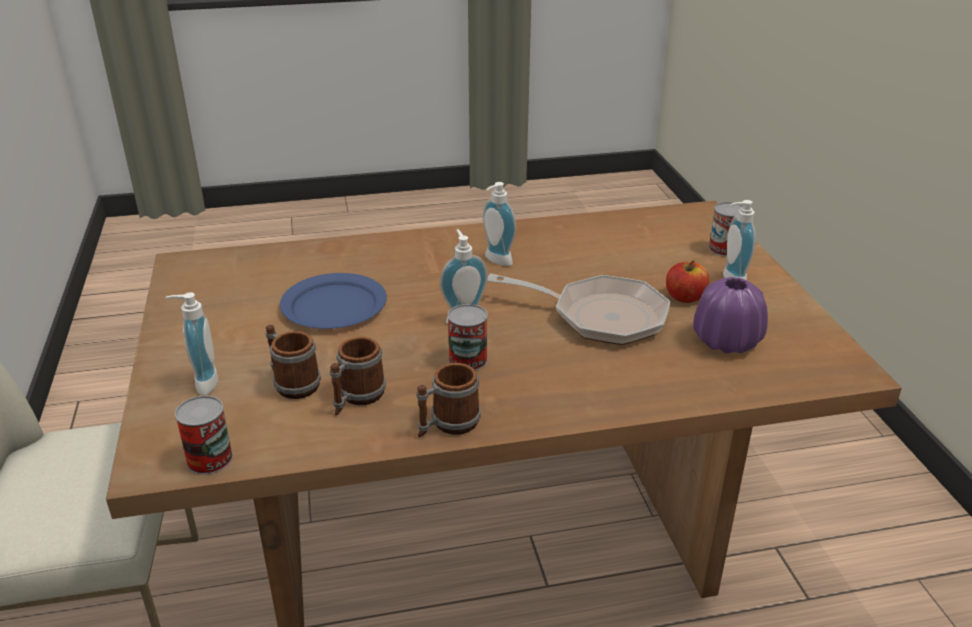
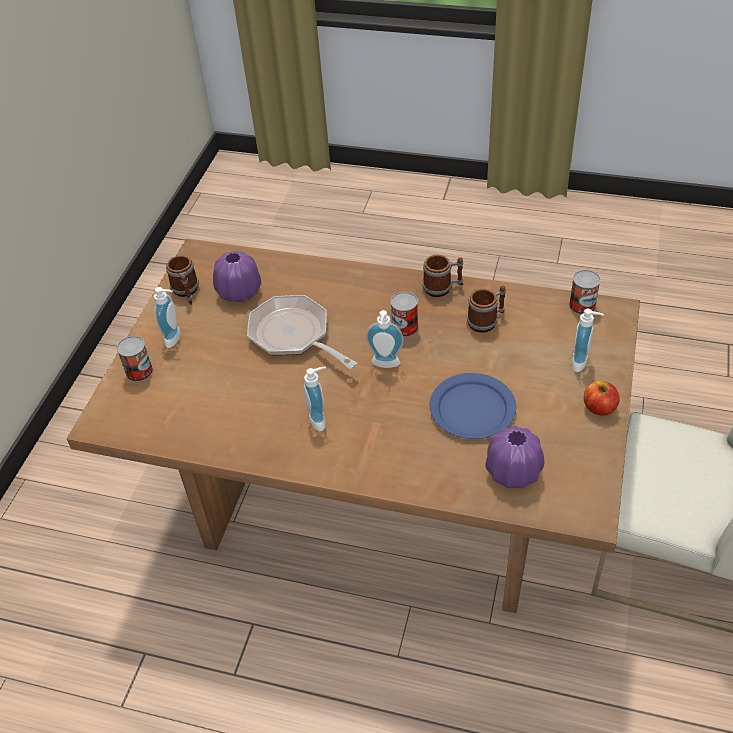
camera: 150 degrees left, 15 degrees up
mug [265,325,321,399] -> mug moved to [166,255,199,305]
apple [666,260,709,303] -> apple moved to [584,381,620,416]
none -> purple vase [486,426,544,488]

